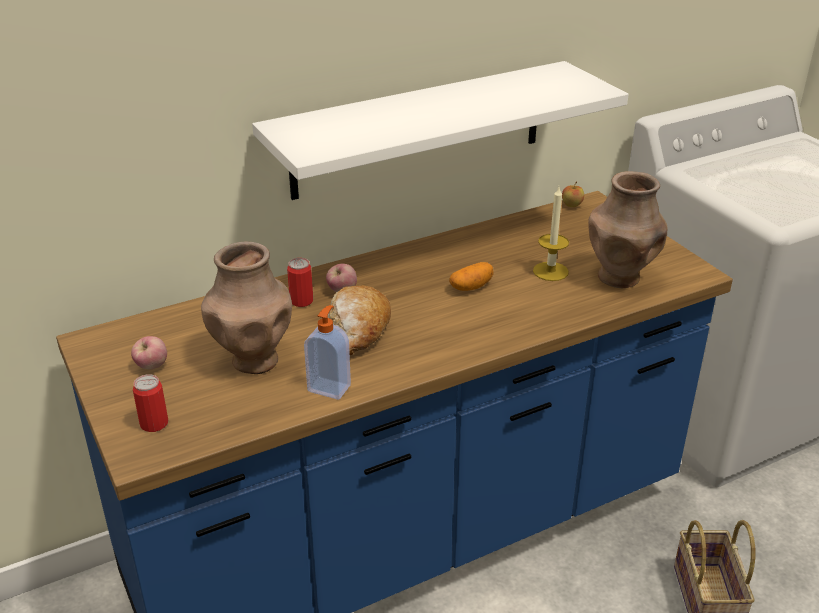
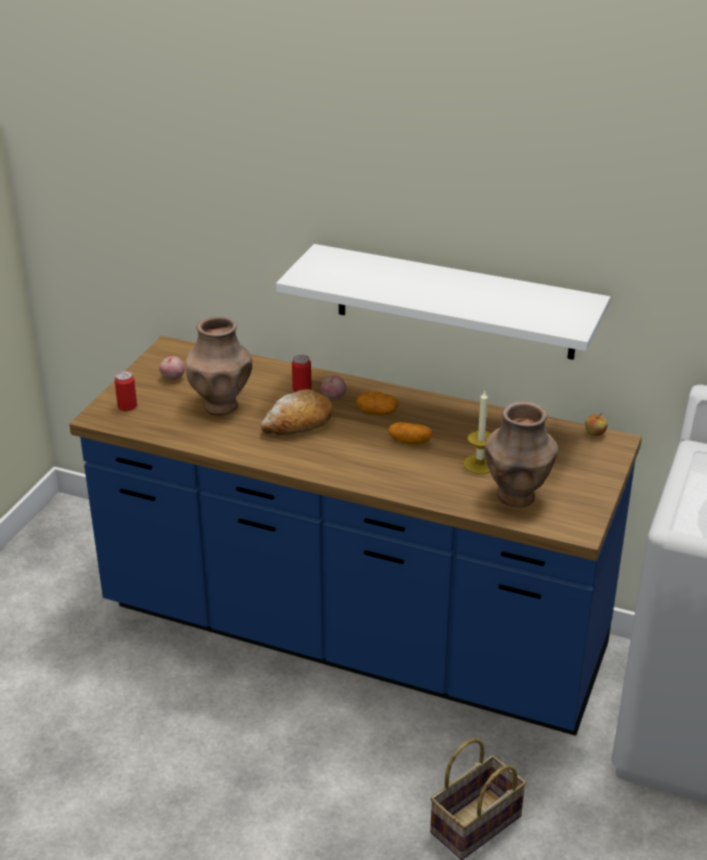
camera: 50 degrees right, 0 degrees up
soap dispenser [304,305,351,400] -> none
none -> potato [356,392,398,415]

